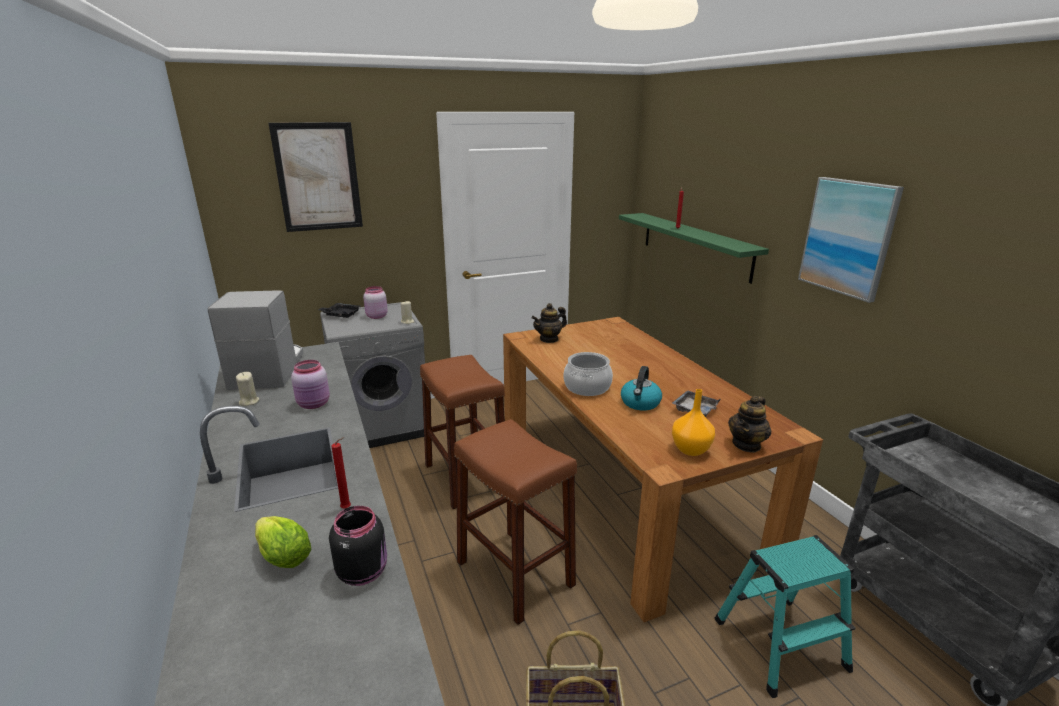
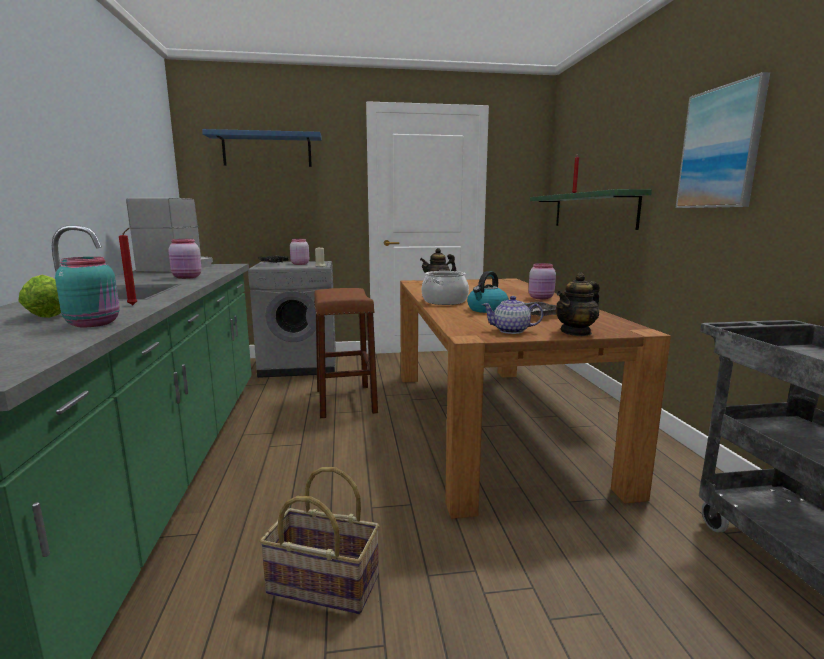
camera: 15 degrees right, 10 degrees down
beige candle [236,372,259,406] -> none
picture [269,122,363,232] -> blue shelf [202,129,322,167]
black jar [329,506,387,586] -> turquoise jar [55,257,120,327]
brown stool [454,419,577,625] -> none
orange vase [672,389,715,456] -> teapot [482,296,543,334]
turquoise step ladder [715,535,856,698] -> none
none -> pink jar [529,263,556,299]

